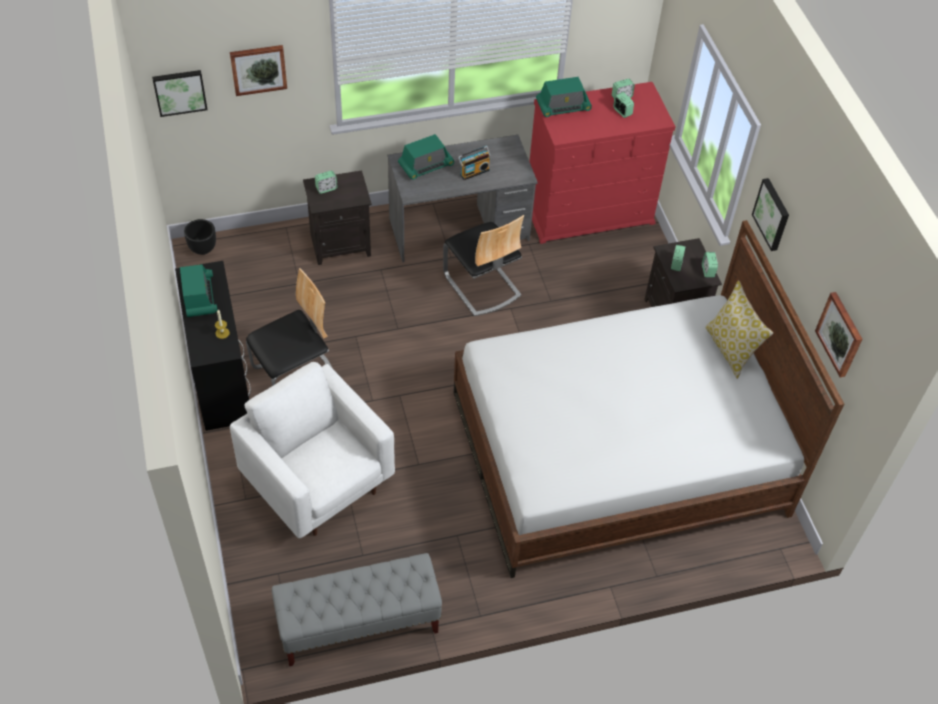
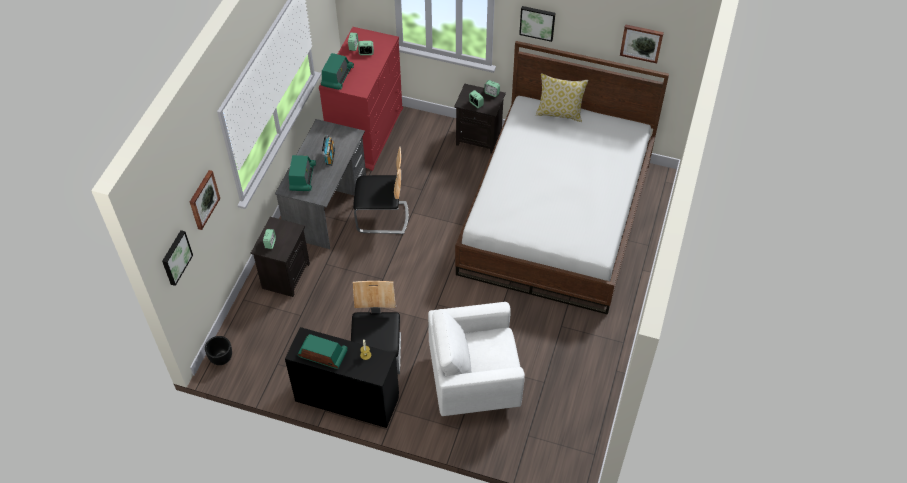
camera: 55 degrees left, 0 degrees up
grey bench [272,553,442,666] -> none

